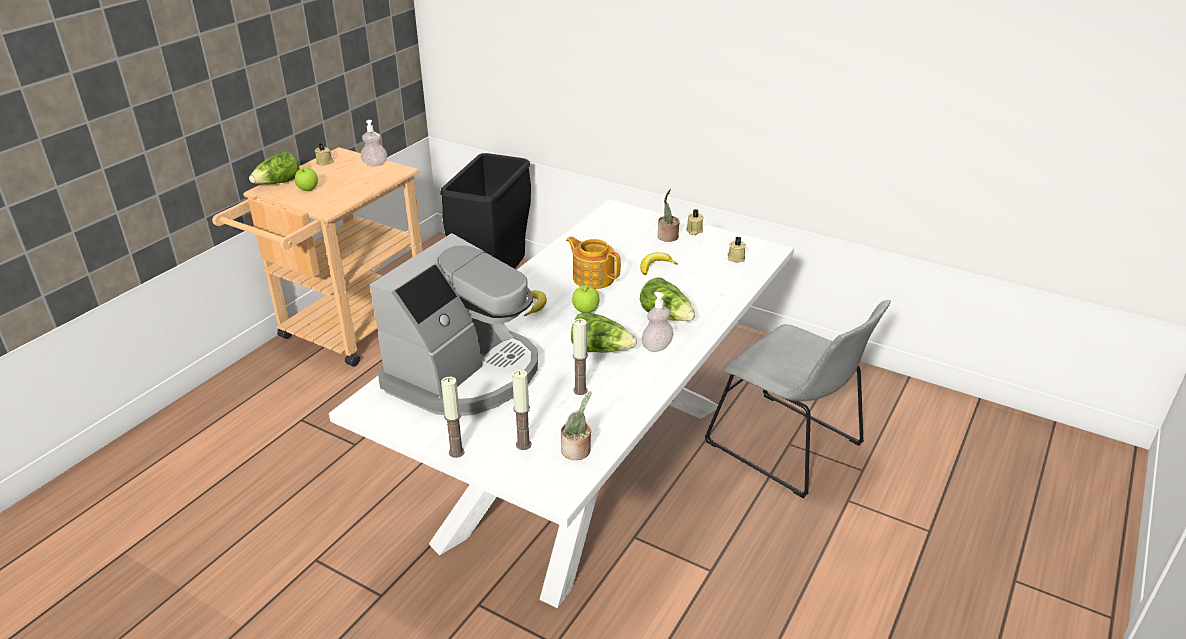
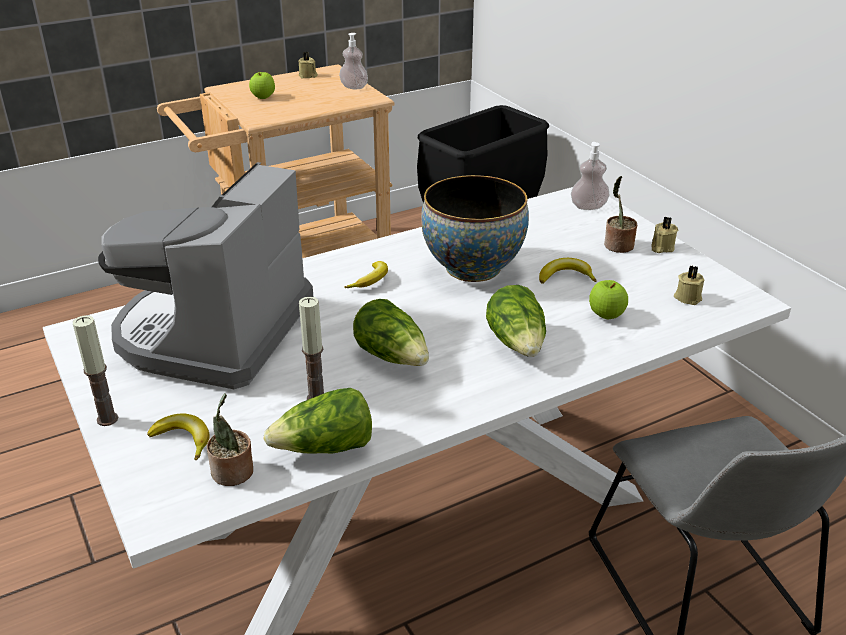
camera: 30 degrees right, 0 degrees up
lettuce [249,152,300,184] -> lettuce moved to [264,388,372,454]
coffee machine [369,233,538,416] -> coffee machine turned 135 degrees clockwise [98,162,313,389]
candle [512,369,531,450] -> banana [147,413,210,461]
teapot [566,236,621,289] -> bowl [421,175,529,282]
apple [572,286,600,313] -> apple moved to [589,280,628,319]
soap dispenser [642,292,674,352] -> soap dispenser moved to [571,142,609,210]

